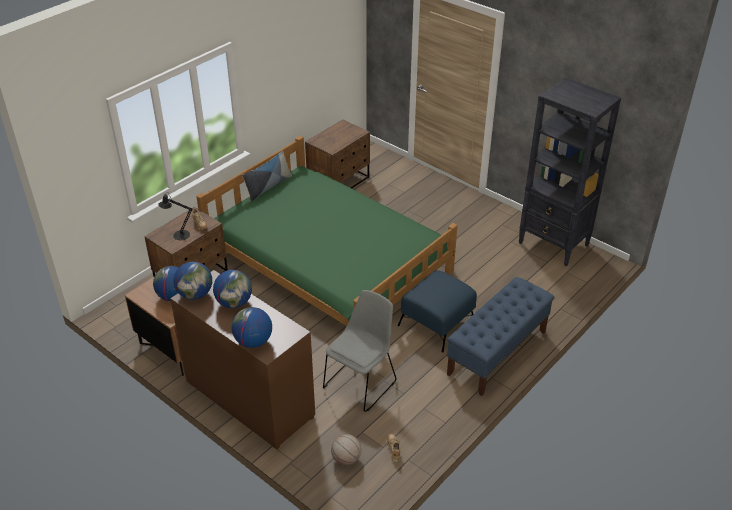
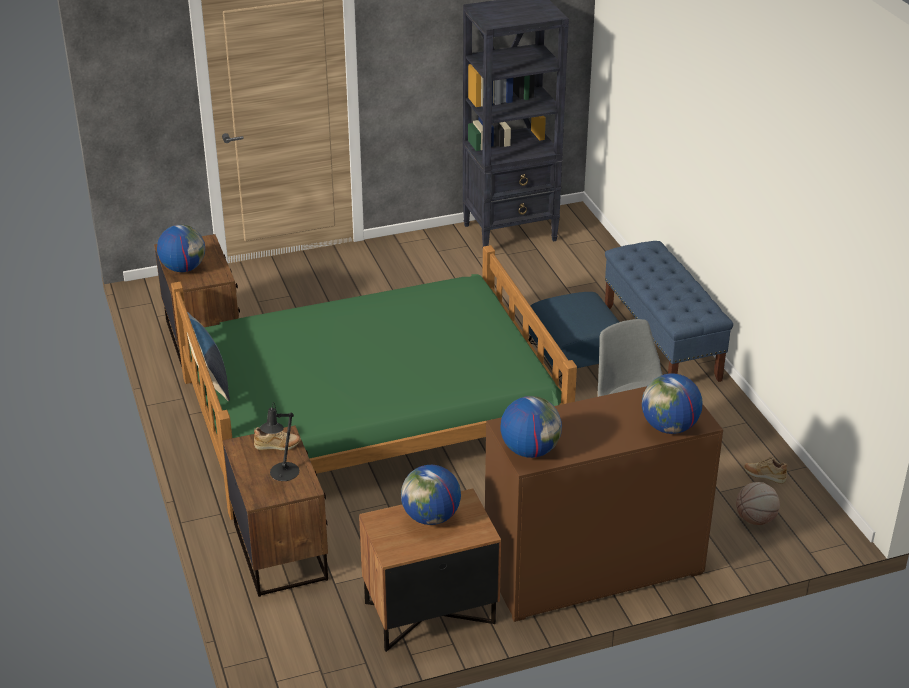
camera: 60 degrees left, 5 degrees down
globe [213,270,252,308] -> globe moved to [157,225,205,272]

